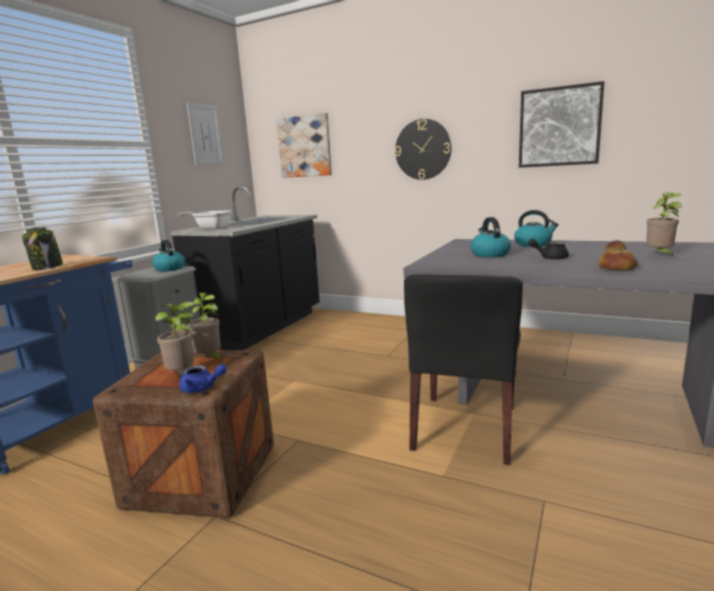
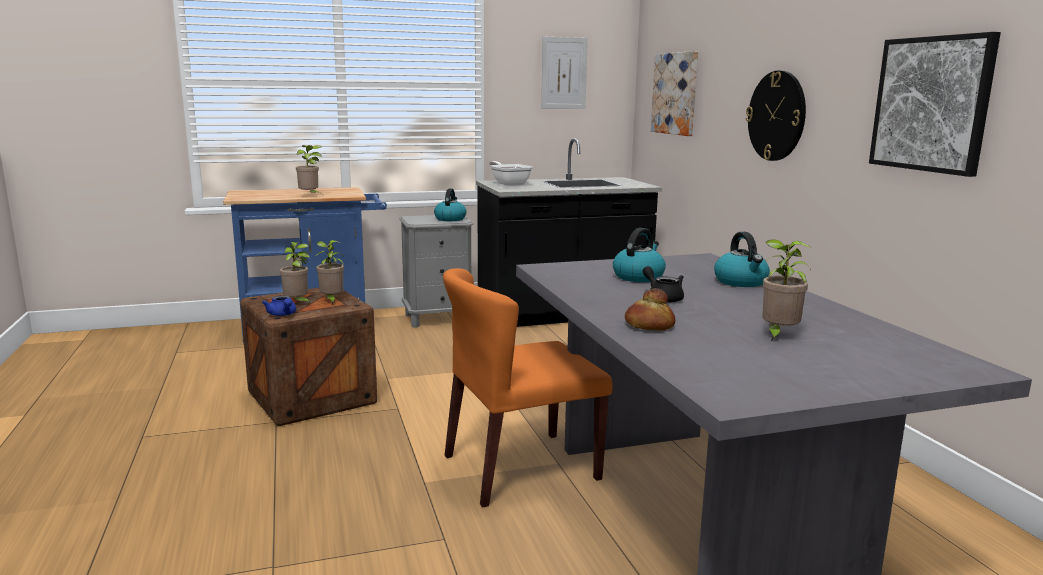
camera: 45 degrees right, 0 degrees up
jar [22,226,63,270] -> potted plant [296,145,322,193]
black chair [404,274,523,465] -> orange chair [443,268,613,508]

